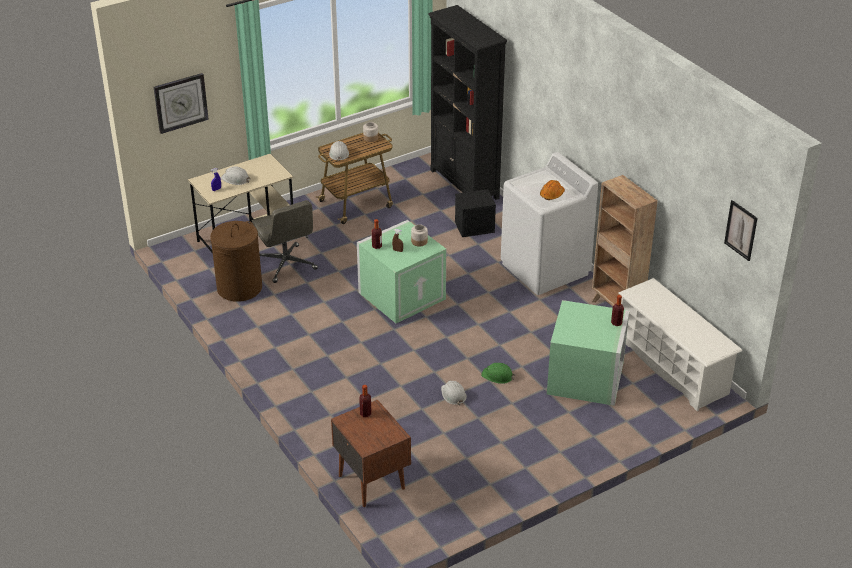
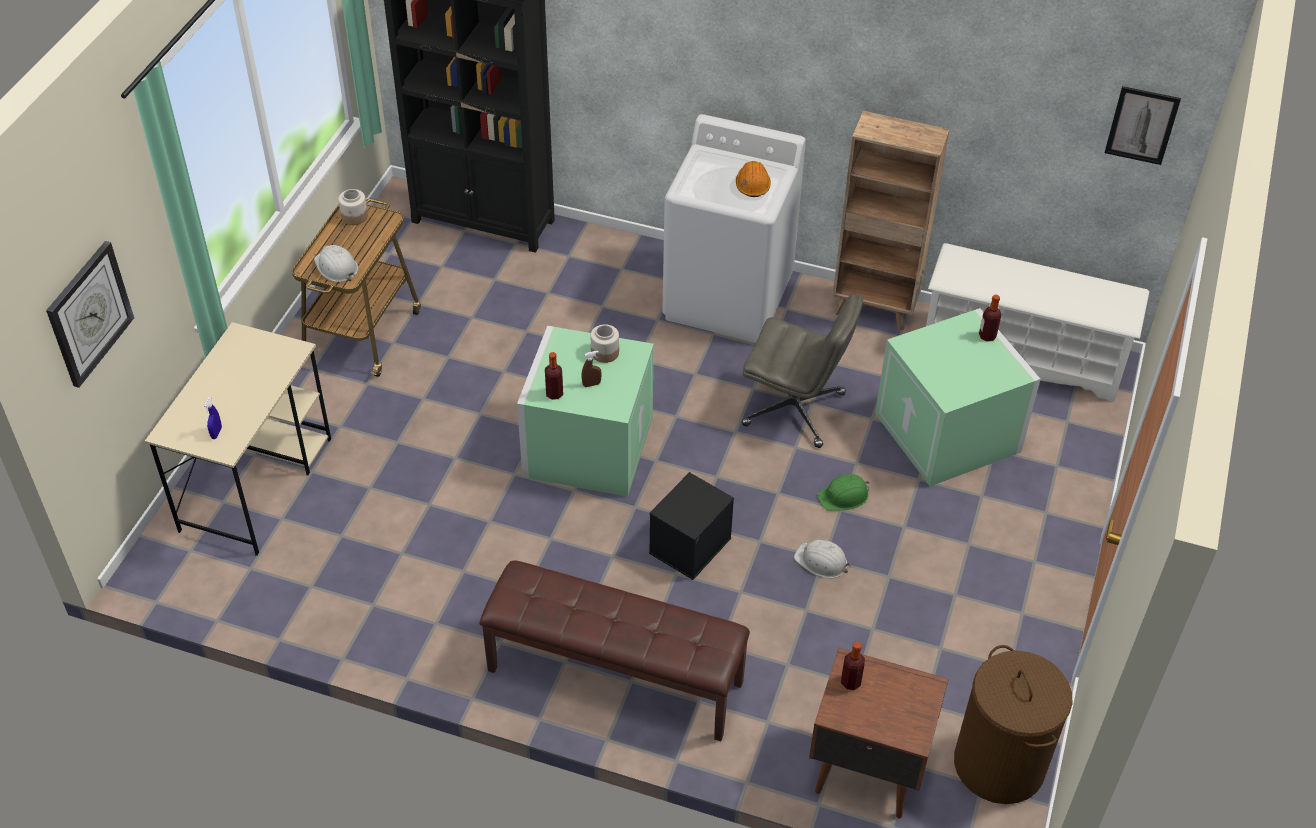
camera: 40 degrees left, 10 degrees up
brown laundry basket [210,221,262,302] -> brown laundry basket moved to [954,645,1072,804]
white hard hat [221,166,250,185] -> none
grey office chair [252,200,318,283] -> grey office chair moved to [742,294,863,448]
black storage box [455,189,496,237] -> black storage box moved to [649,472,734,580]
none -> brown bench [480,560,750,741]

